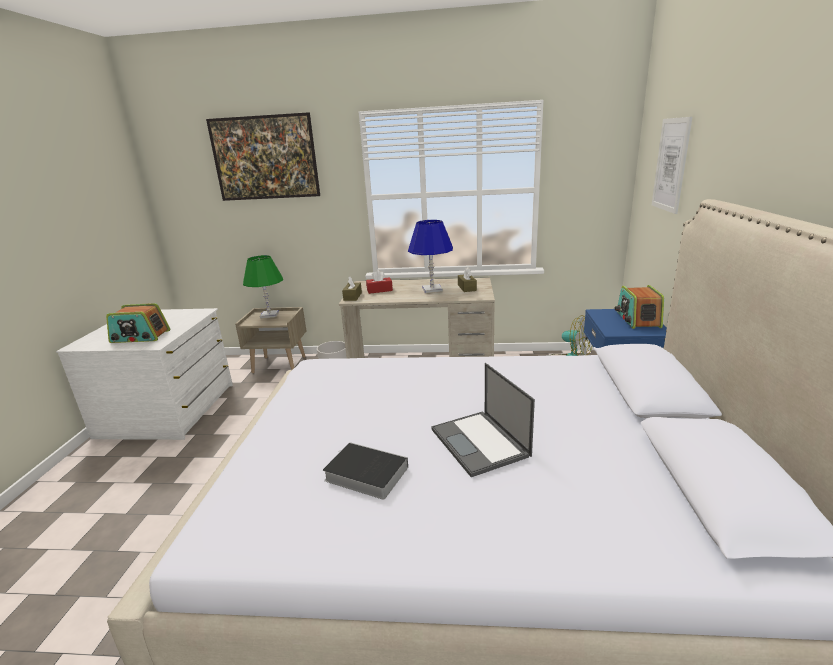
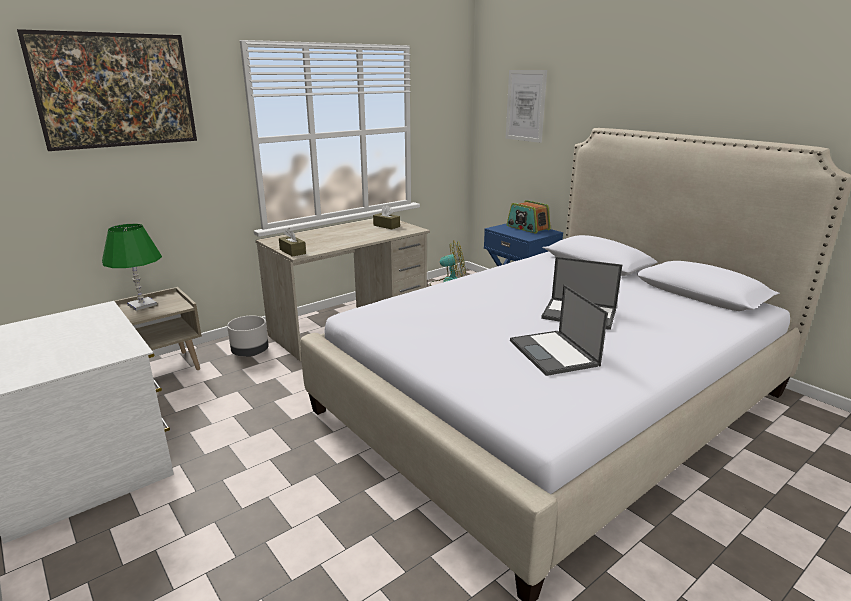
camera: 45 degrees left, 0 degrees up
radio [106,303,170,343] -> none
book [323,442,408,500] -> laptop [510,285,608,376]
red tissue box [366,270,393,294] -> none
blue table lamp [408,220,453,293] -> none

